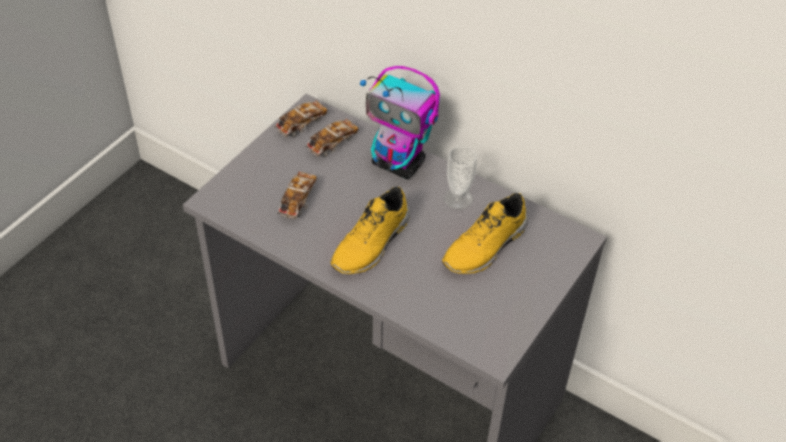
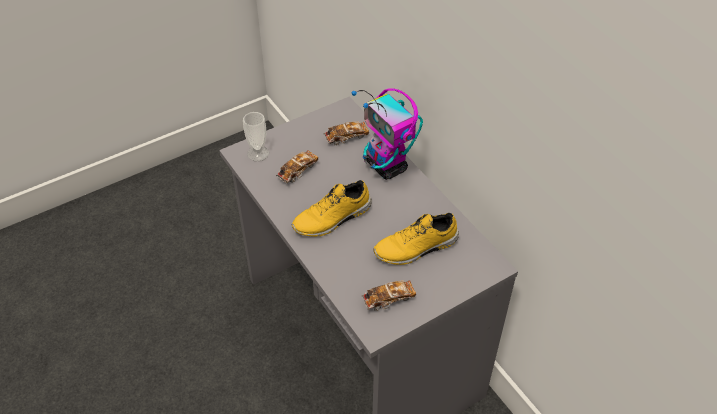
camera: 25 degrees right, 0 degrees up
toy car [274,100,327,137] -> toy car moved to [361,280,416,311]
cup [444,146,477,210] -> cup moved to [243,112,269,161]

